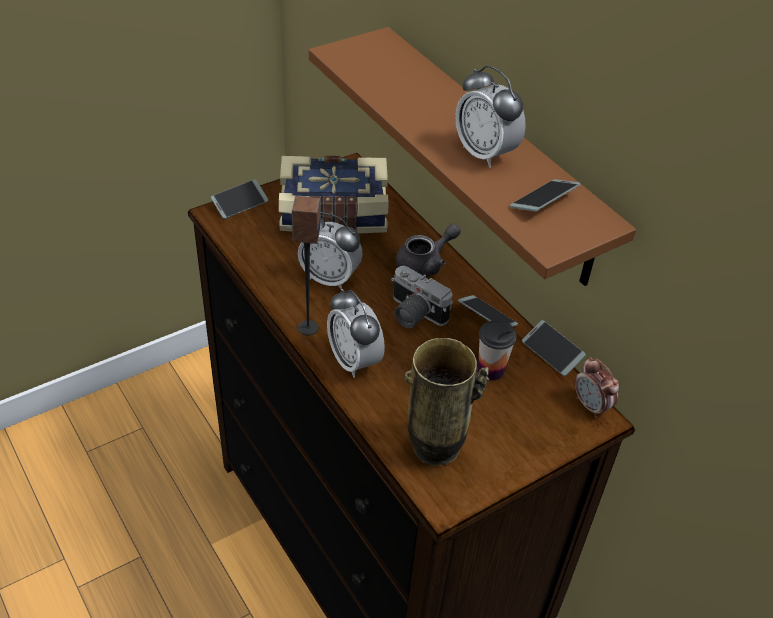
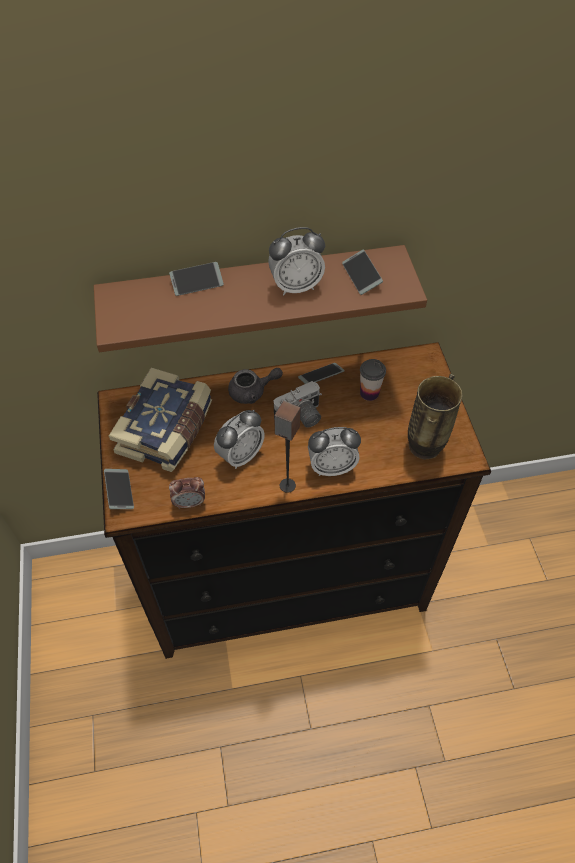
camera: 65 degrees left, 10 degrees up
grey teapot [396,223,461,277] -> grey teapot turned 90 degrees clockwise [228,368,283,404]
phone [522,320,586,376] -> phone moved to [169,262,224,296]
alarm clock [575,357,620,418] -> alarm clock moved to [169,477,205,509]

